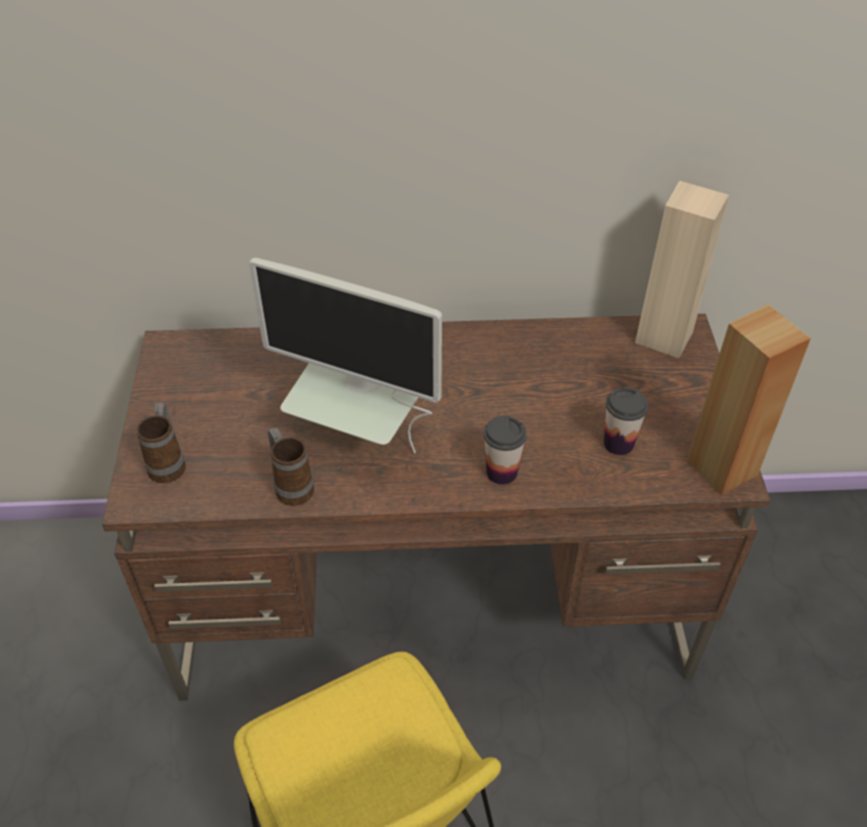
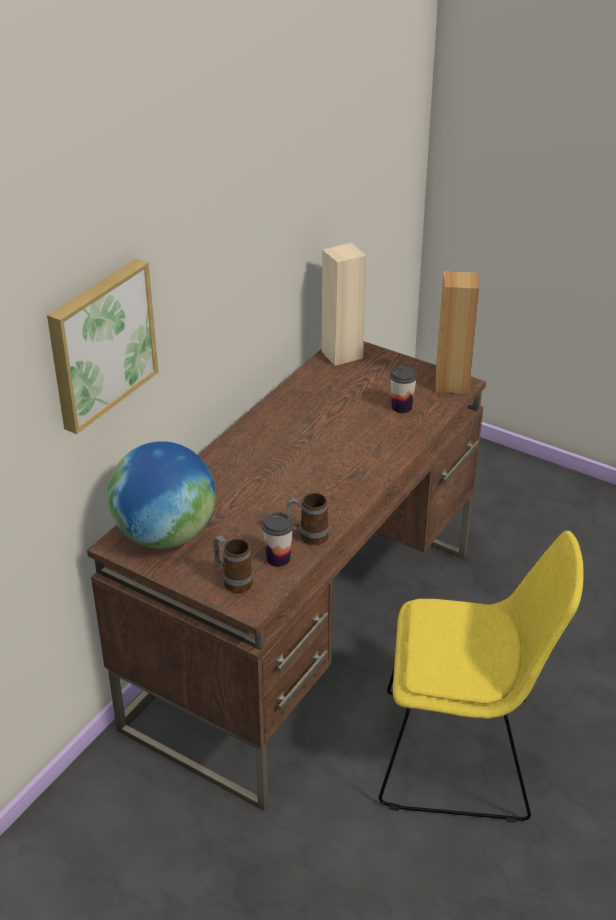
camera: 55 degrees left, 10 degrees down
monitor [249,258,442,453] -> none
cup [483,416,527,485] -> cup moved to [262,512,294,567]
none -> picture [47,259,158,434]
none -> globe [108,441,216,549]

